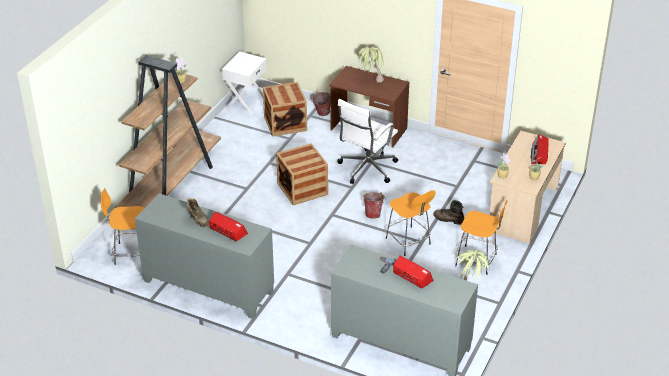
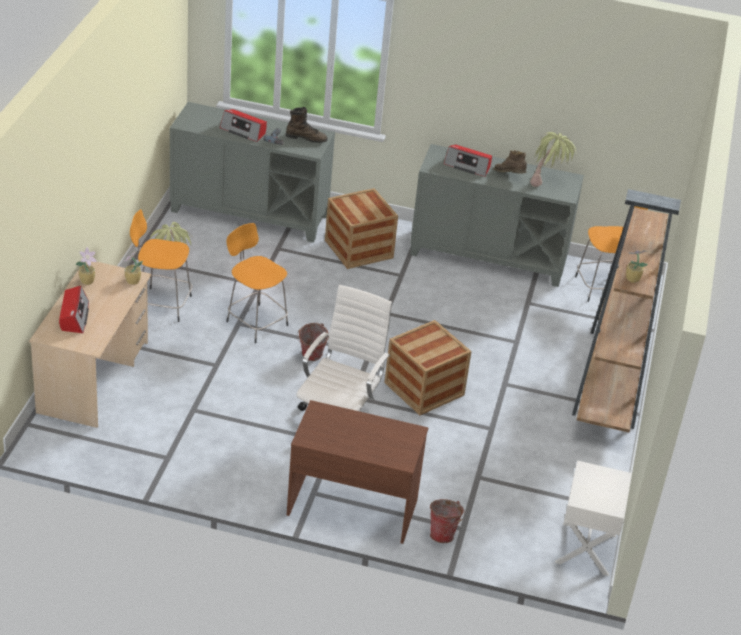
camera: 165 degrees right, 0 degrees up
crate [263,82,307,137] -> crate moved to [325,188,398,269]
potted plant [357,47,384,83] -> potted plant moved to [530,132,577,187]
brown boot [433,200,464,225] -> brown boot moved to [286,107,328,143]

